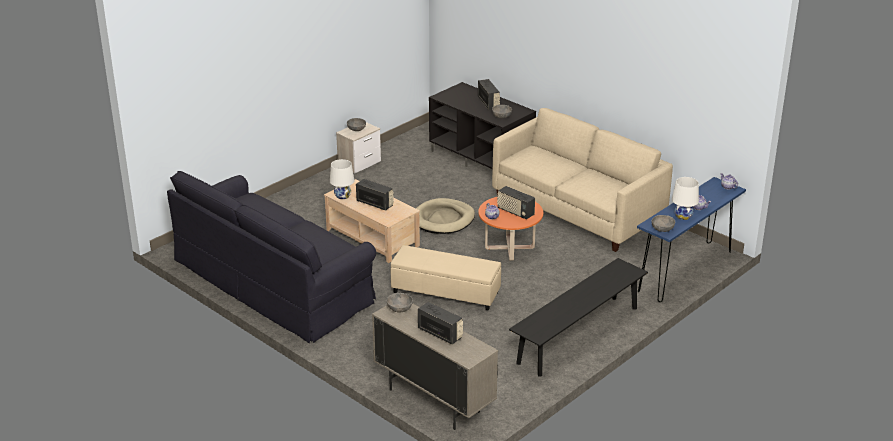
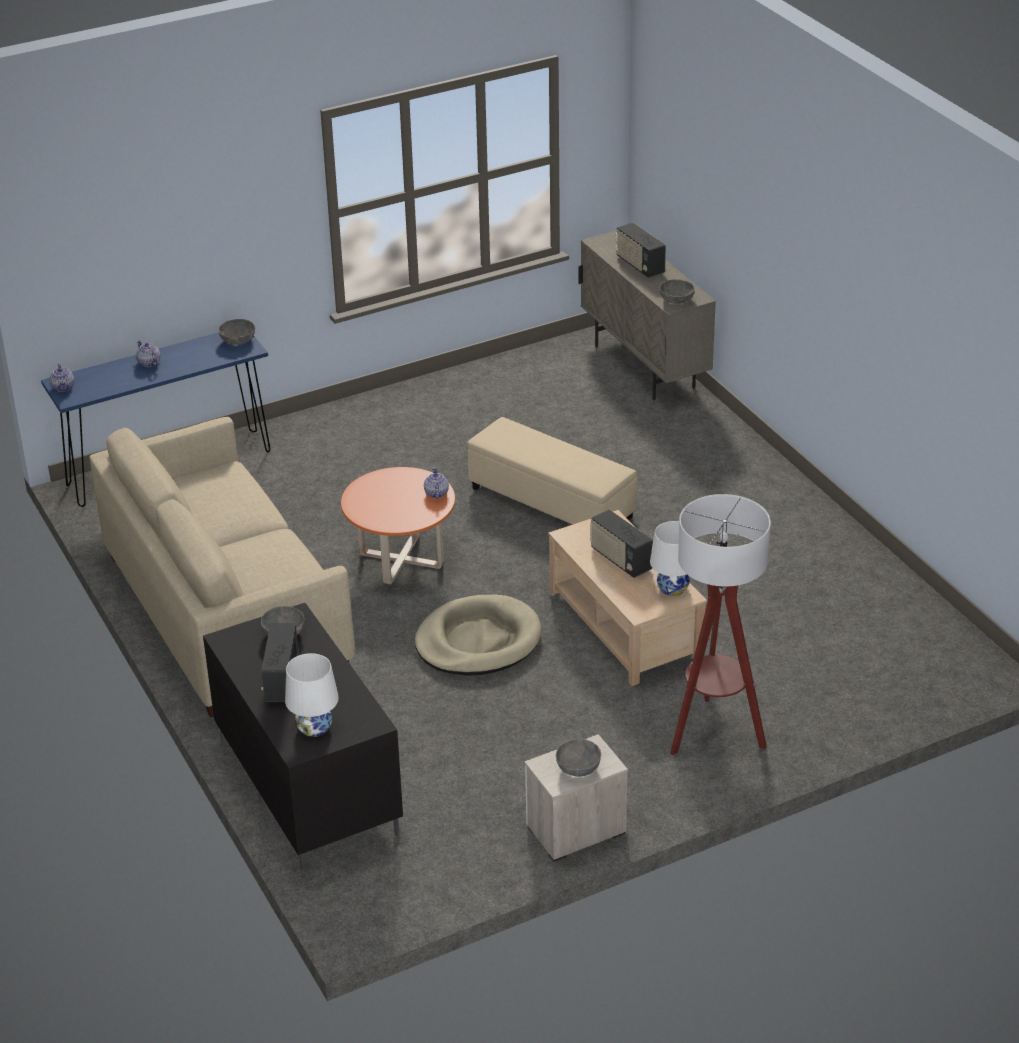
camera: 160 degrees left, 5 degrees up
black sofa [167,171,376,343] -> none
radio [497,186,535,219] -> none
black bench [509,258,648,377] -> none
white table lamp [672,177,699,220] -> white table lamp moved to [285,653,339,737]
none -> floor lamp [670,494,771,755]

